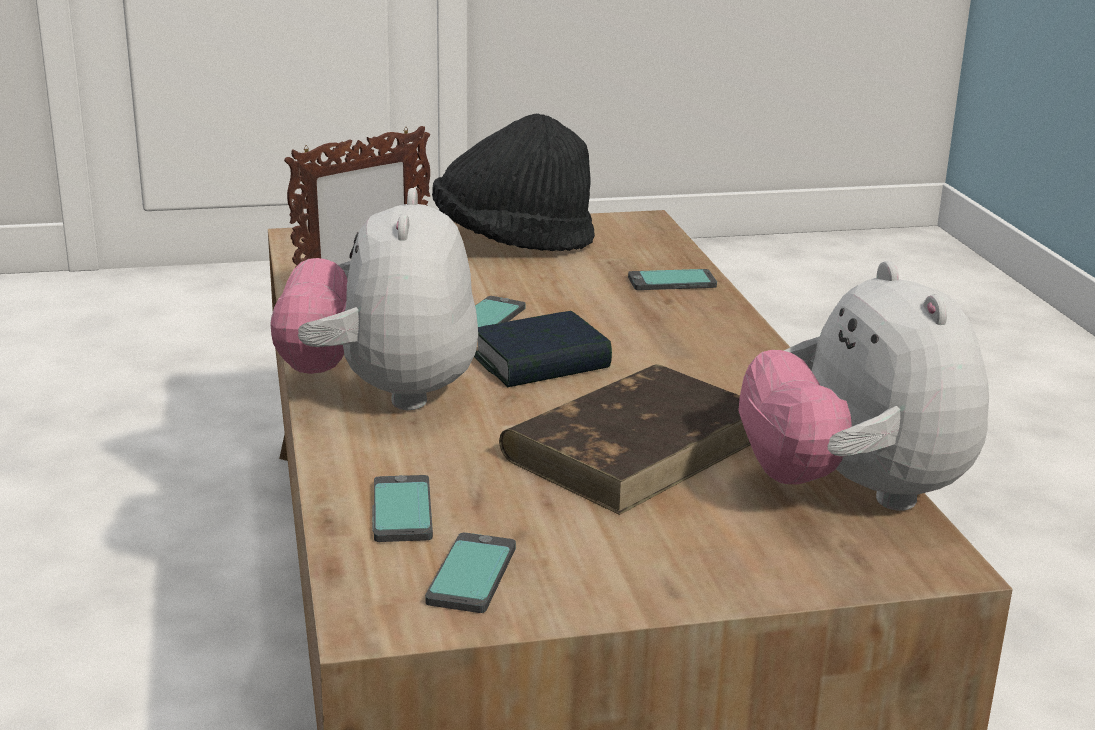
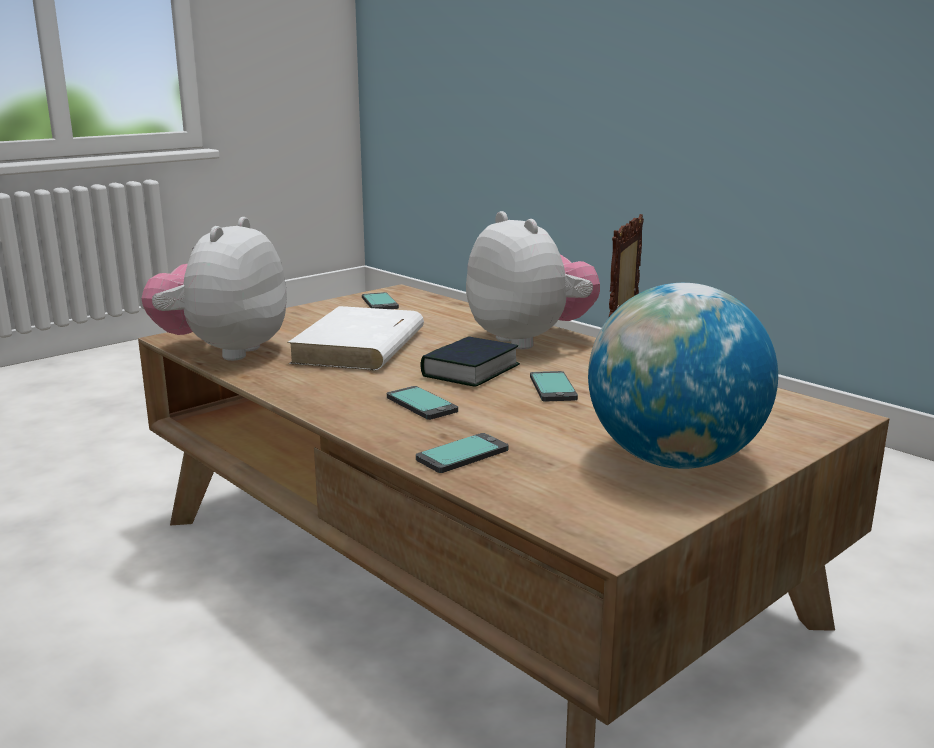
camera: 150 degrees right, 5 degrees down
phone [372,475,433,542] -> phone moved to [387,386,458,420]
black hat [432,114,595,251] -> globe [588,283,778,469]
brown book [499,364,751,515] -> white book [287,306,424,370]
plush toy [738,261,989,511] -> plush toy turned 120 degrees counterclockwise [141,217,287,361]

